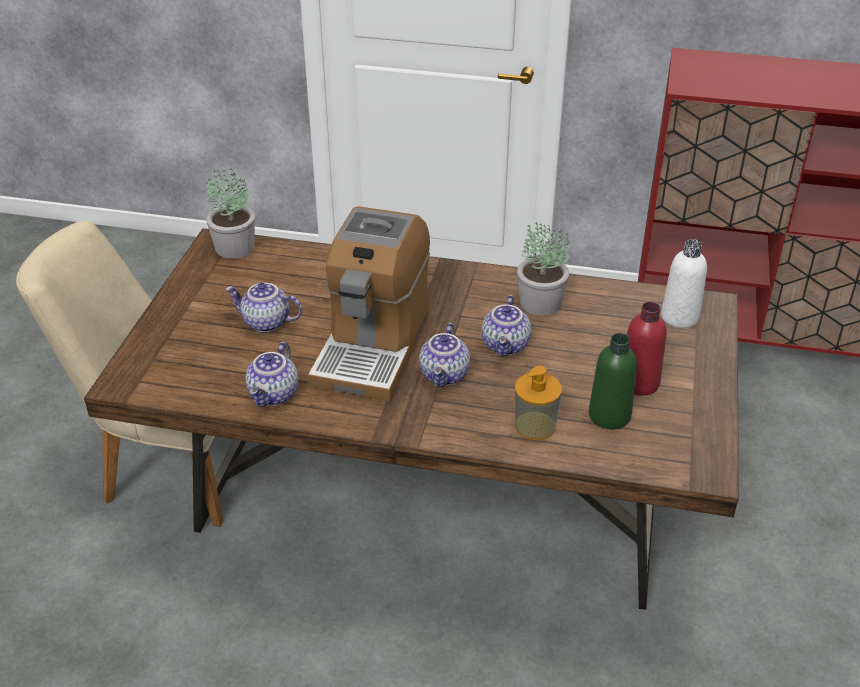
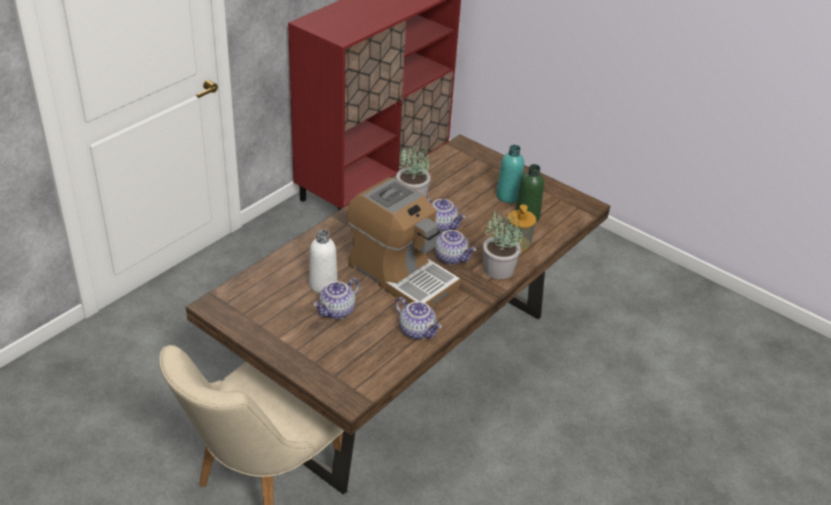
camera: 65 degrees left, 0 degrees up
potted plant [205,164,255,259] -> potted plant moved to [483,210,523,279]
red bottle [627,302,667,396] -> turquoise bottle [496,145,524,203]
white bottle [661,239,707,328] -> white bottle moved to [309,230,338,293]

